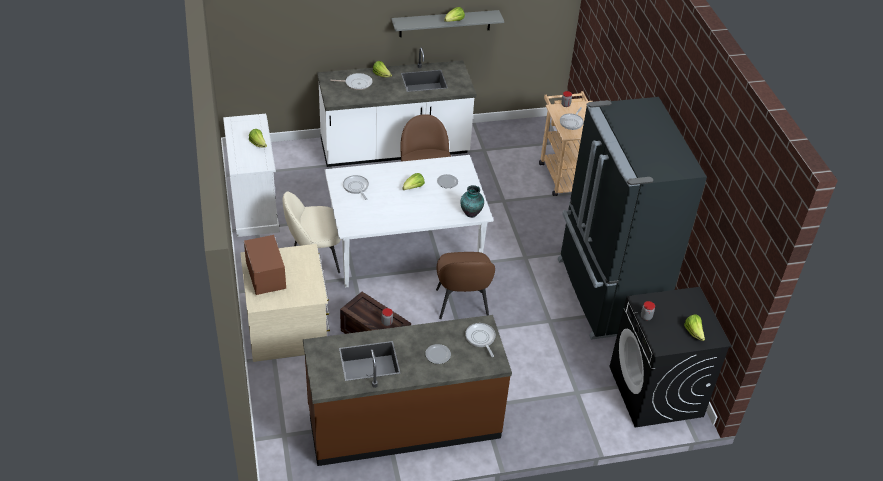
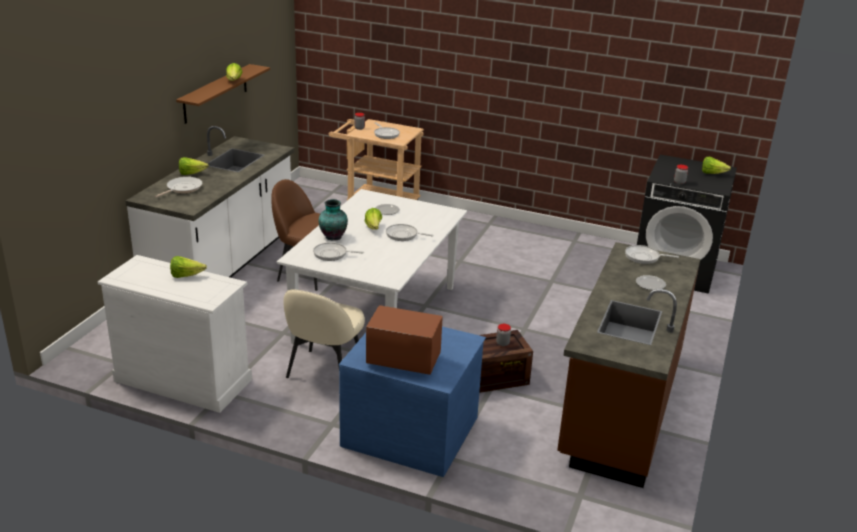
camera: 55 degrees left, 15 degrees down
beige dresser [240,244,330,362] -> blue dresser [339,327,486,477]
grey shelf [391,10,504,37] -> brown shelf [176,64,270,124]
brown chair [436,252,495,319] -> none
vase [460,185,484,218] -> vase moved to [319,199,348,240]
black fridge [558,97,707,340] -> none
none -> frying pan [386,224,434,241]

